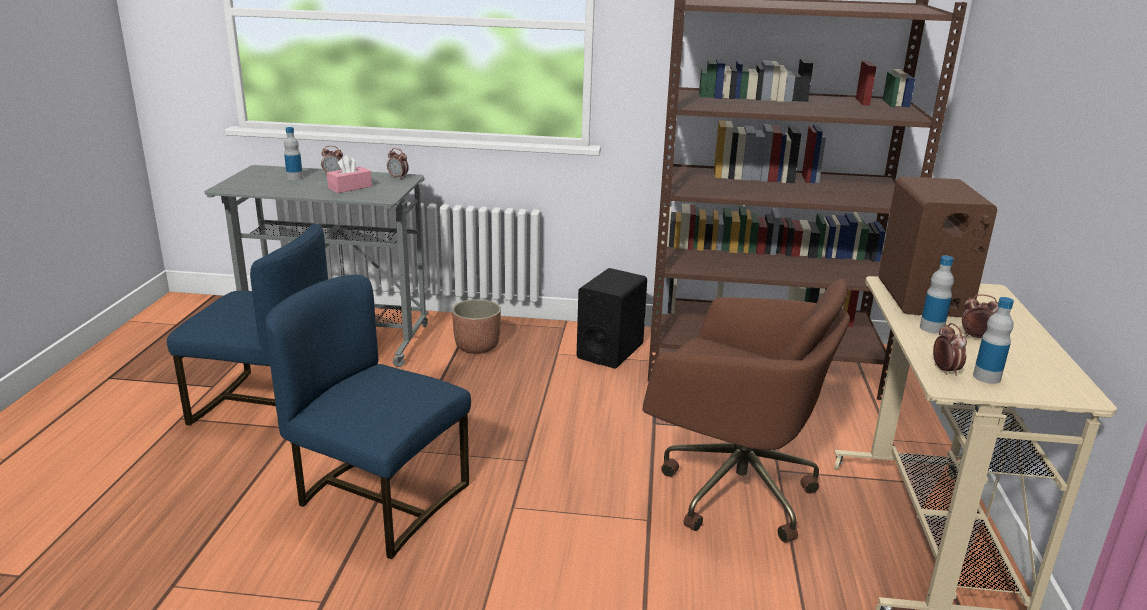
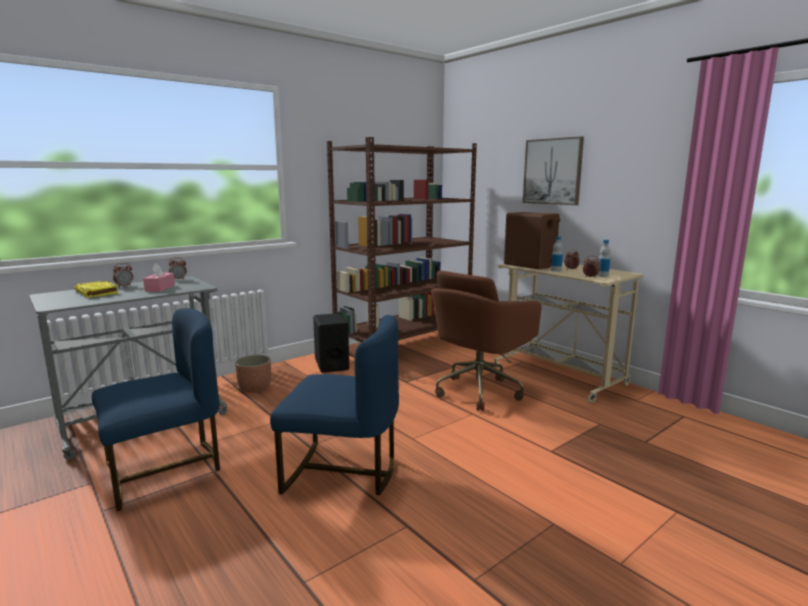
camera: 45 degrees left, 10 degrees down
blue chair [266,275,471,559] -> blue chair turned 150 degrees counterclockwise [270,315,399,495]
bottle [284,127,303,180] -> yellow book [75,281,119,298]
brown office chair [643,279,850,543] -> brown office chair turned 150 degrees clockwise [431,271,542,411]
none -> picture [523,137,584,205]

